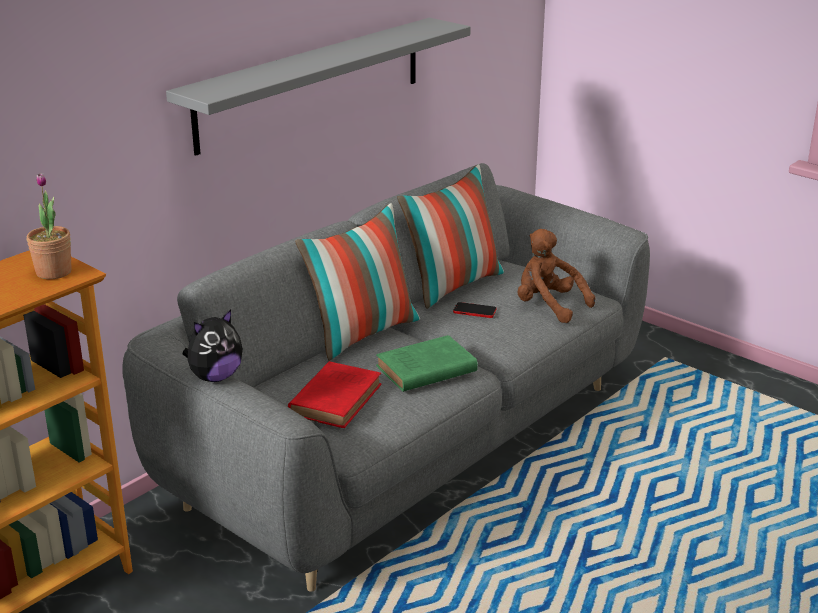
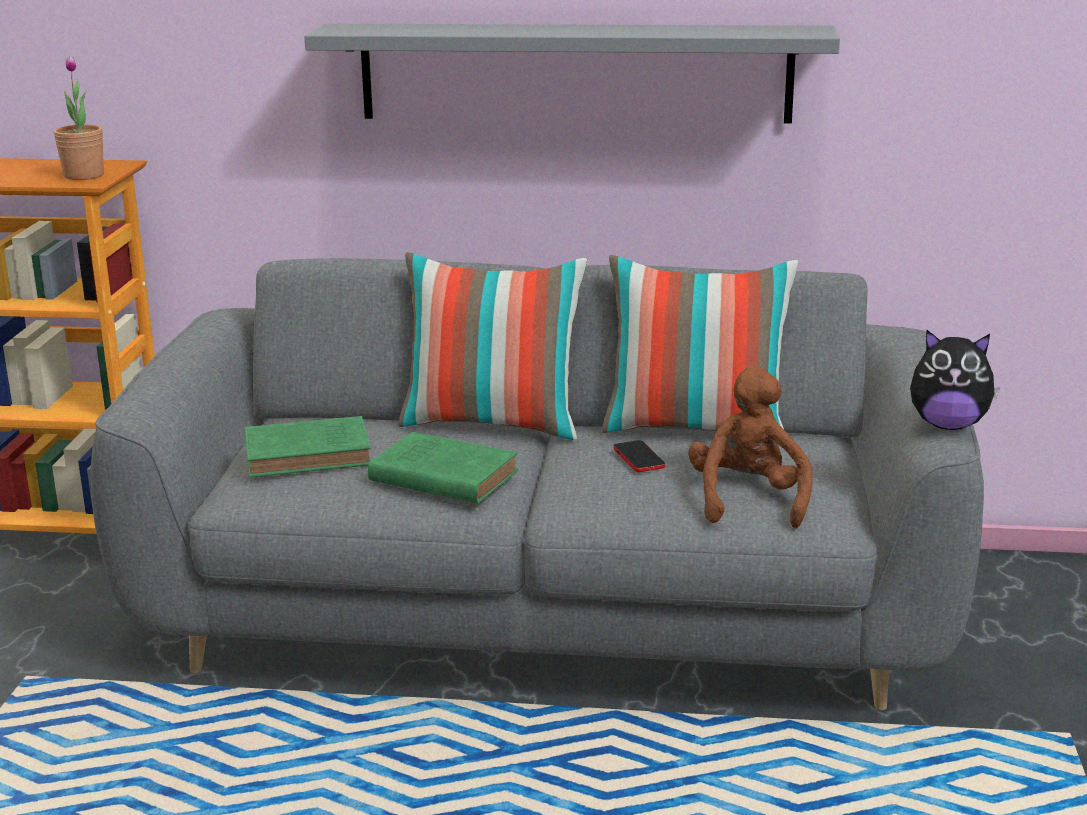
camera: 55 degrees right, 5 degrees down
plush toy [183,309,243,382] -> plush toy moved to [910,330,1000,430]
red book [288,361,382,428] -> green book [245,416,370,477]

